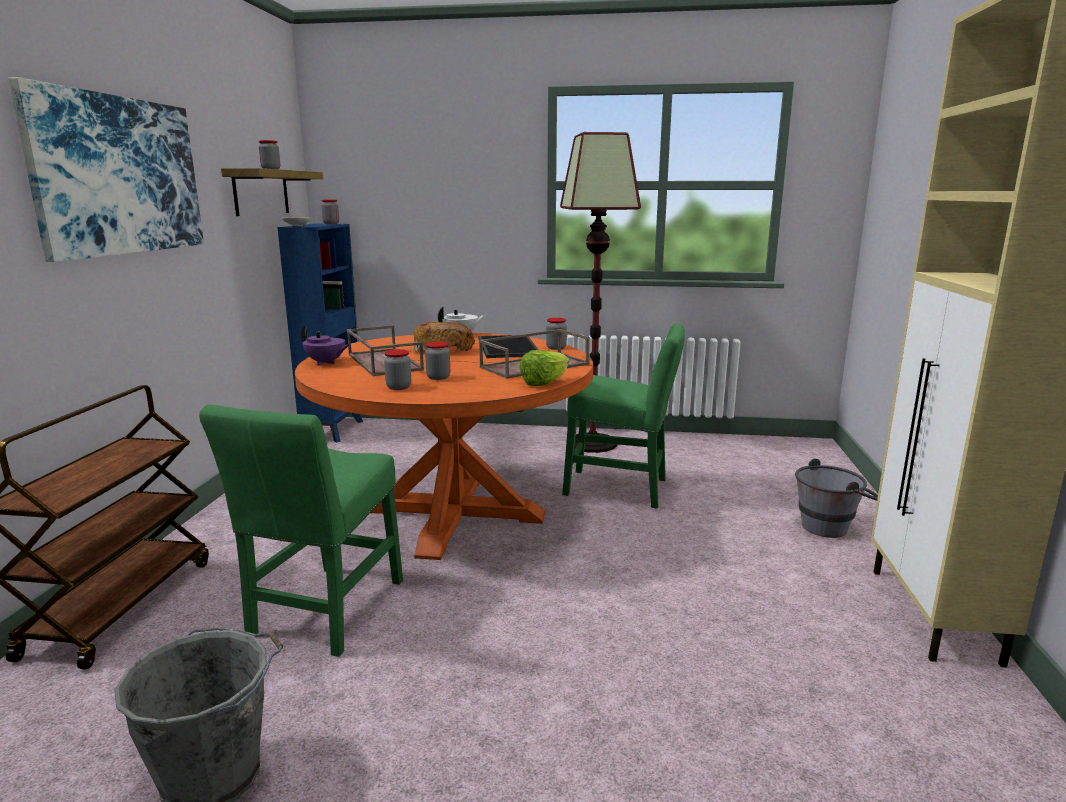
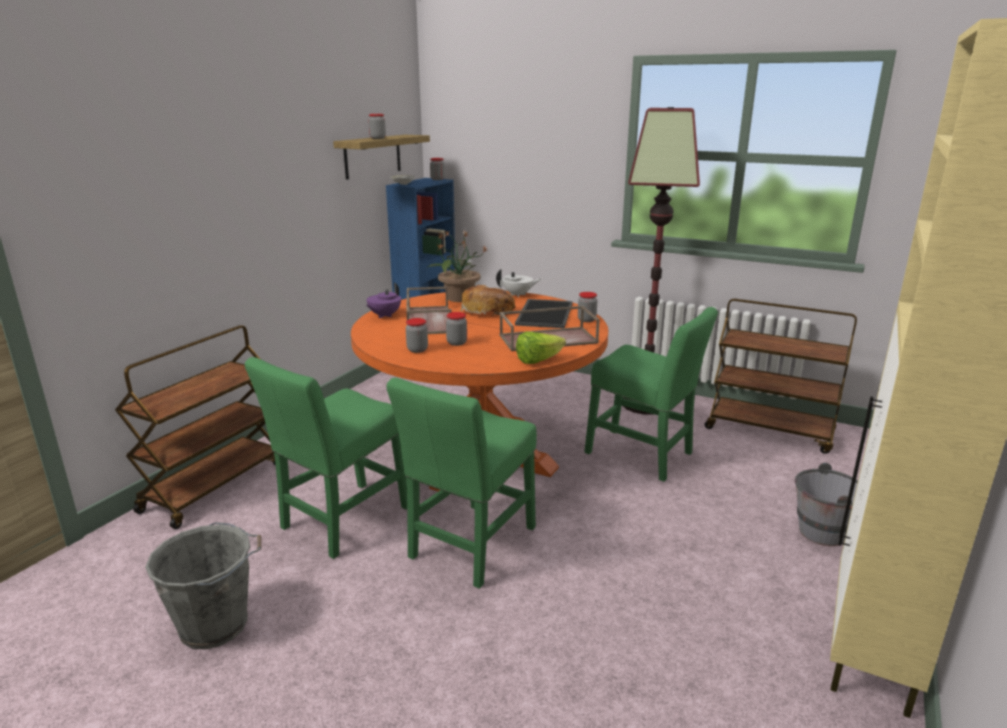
camera: 20 degrees right, 5 degrees up
picture [8,77,204,262] -> none
purple teapot [301,325,350,365] -> purple teapot turned 75 degrees clockwise [366,283,401,318]
none -> green chair [387,378,537,589]
none -> potted plant [426,230,487,302]
none -> brown cart [705,298,857,454]

